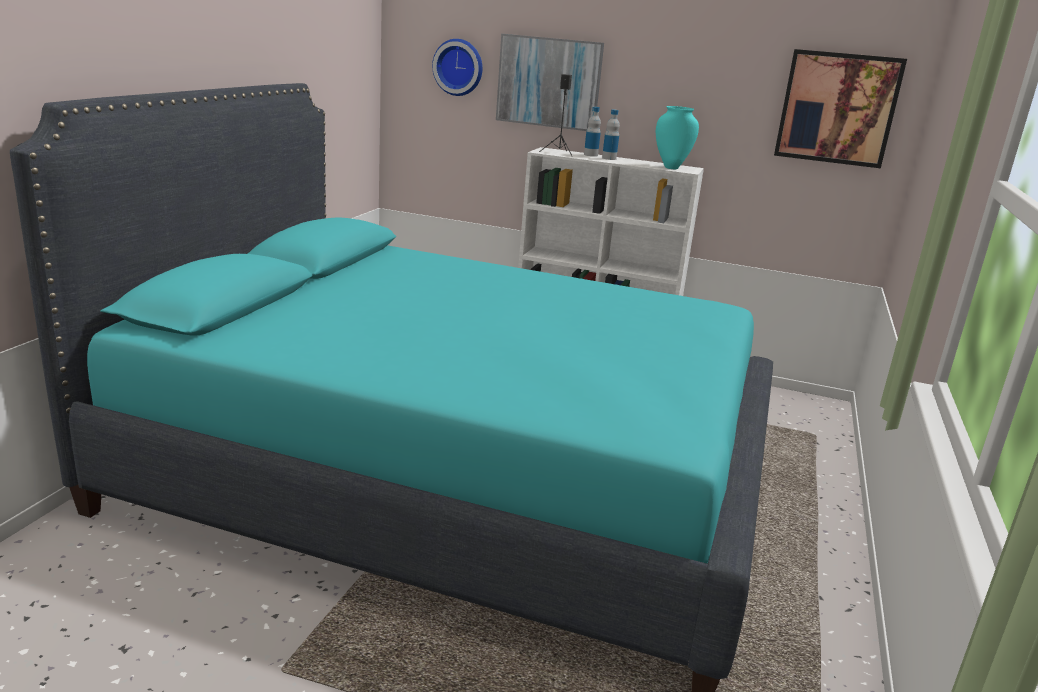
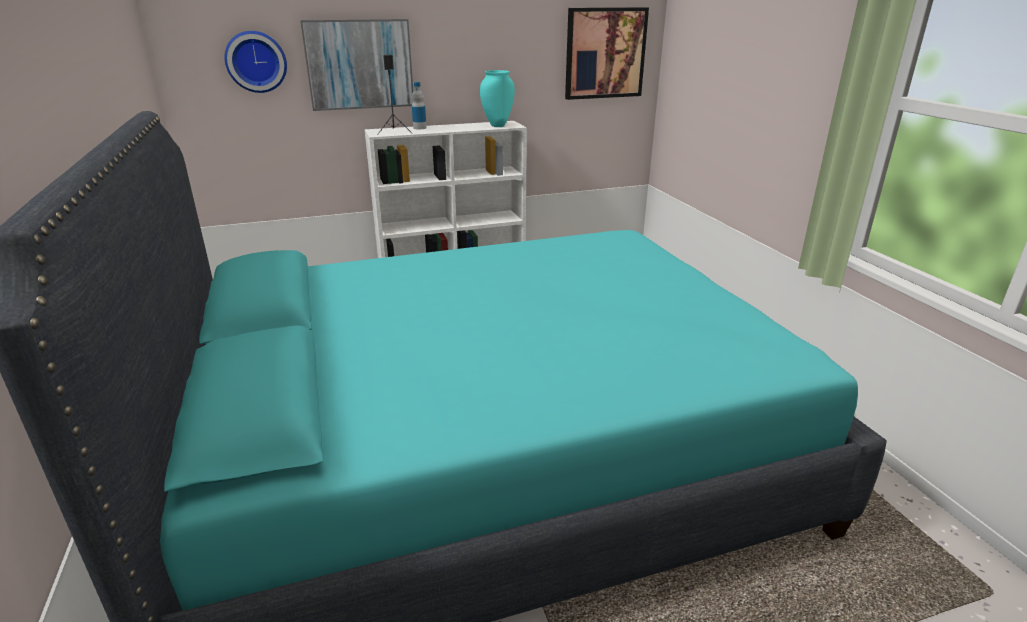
camera: 35 degrees left, 5 degrees up
bottle [602,109,620,160] -> none

